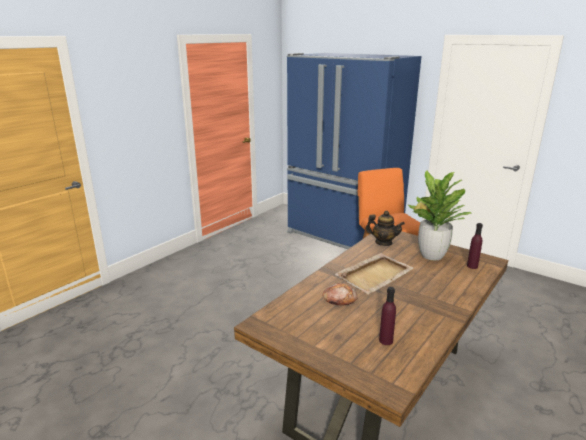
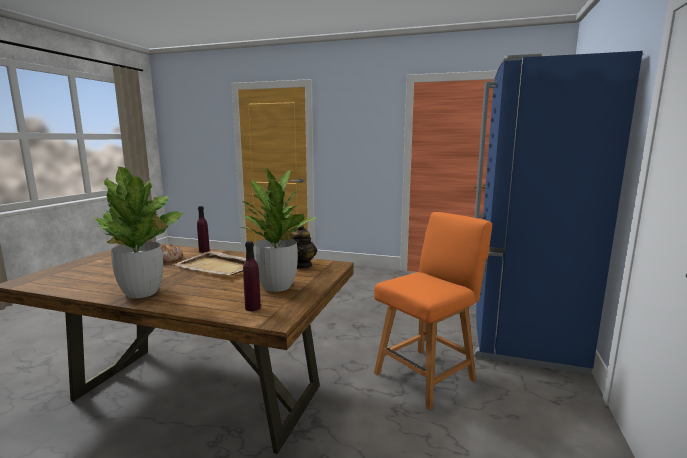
camera: 70 degrees right, 10 degrees down
purple bottle [379,287,396,345] -> purple bottle moved to [197,206,210,253]
none -> potted plant [94,167,184,298]

